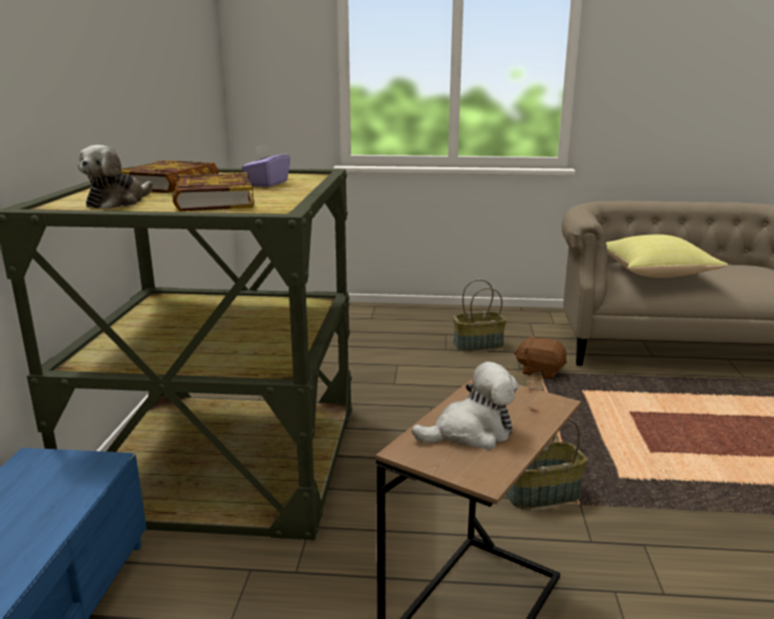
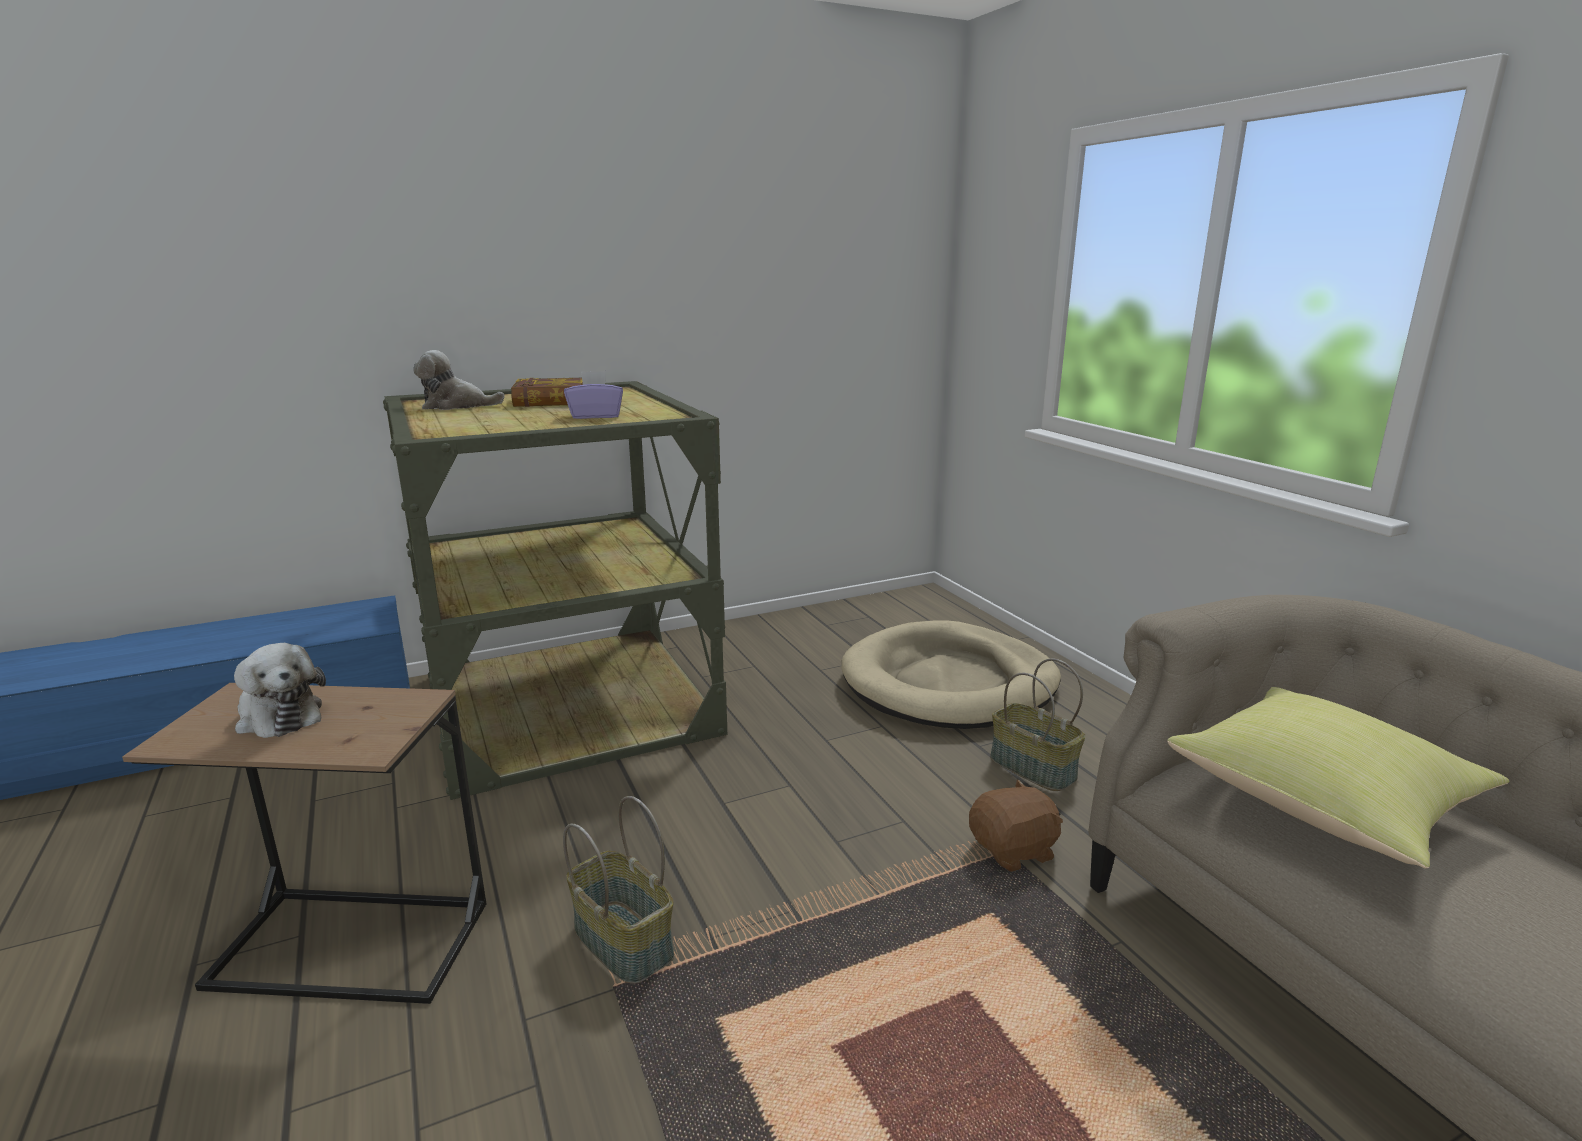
camera: 60 degrees right, 0 degrees up
book [172,173,254,211] -> none
brown plush toy [514,335,567,379] -> brown plush toy turned 75 degrees clockwise [969,779,1063,872]
none -> beige dog bed [841,620,1061,729]

